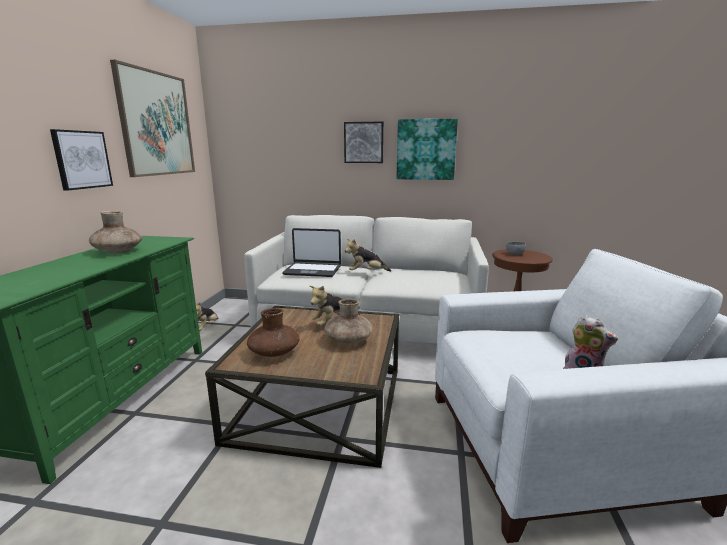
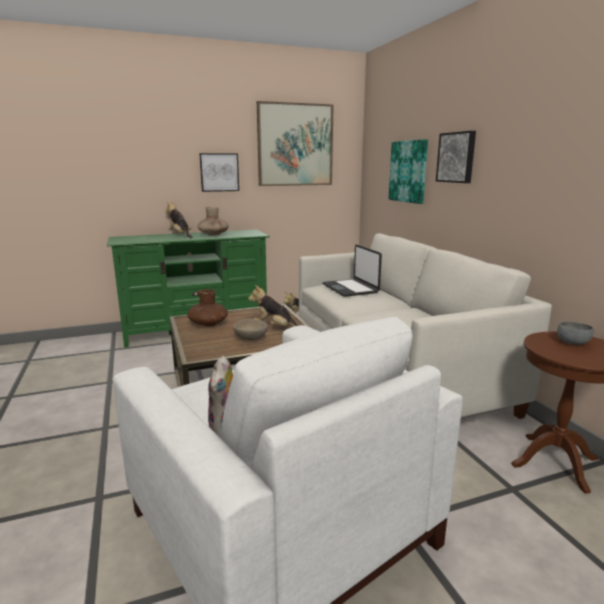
camera: 60 degrees right, 0 degrees up
brown vase [324,299,373,344] -> beige bowl [233,319,268,340]
plush toy [345,239,391,271] -> plush toy moved to [166,202,193,238]
picture [397,118,458,180] -> picture moved to [388,139,428,204]

